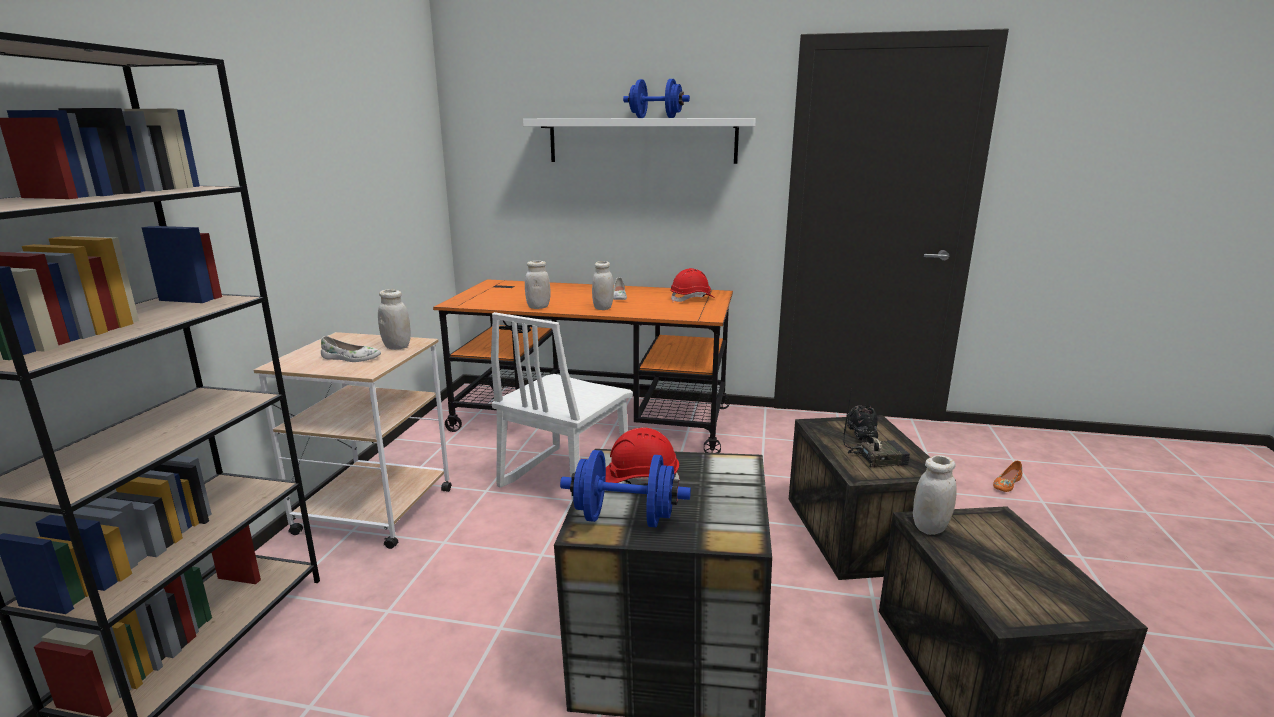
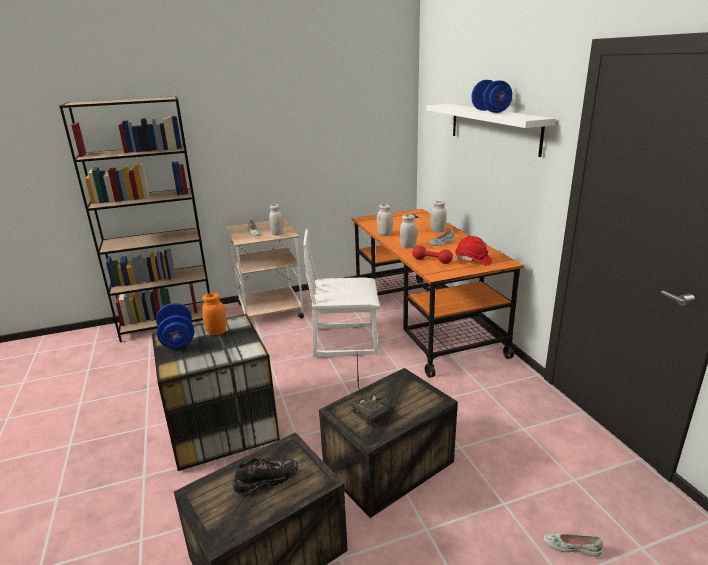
camera: 60 degrees right, 5 degrees up
red hard hat [605,427,680,485] -> orange jar [202,293,227,335]
black shoe [847,405,878,441] -> black shoe moved to [232,457,298,495]
white jar [913,455,957,535] -> white jar moved to [430,201,447,232]
orange shoe [993,461,1023,492] -> white shoe [544,533,603,557]
none -> red dumbbell [412,246,453,264]

